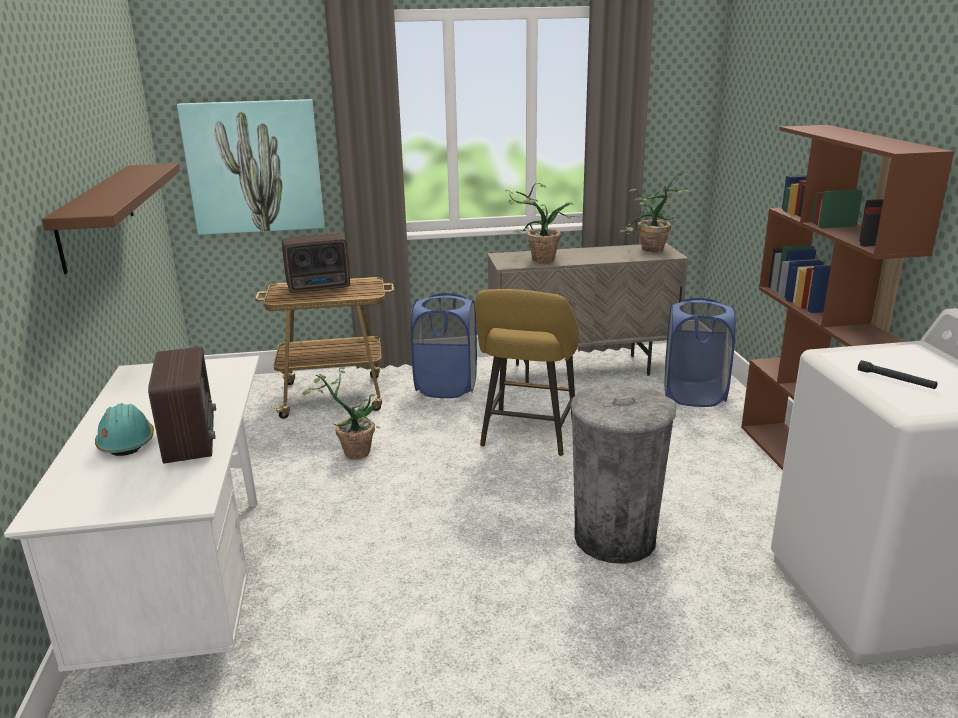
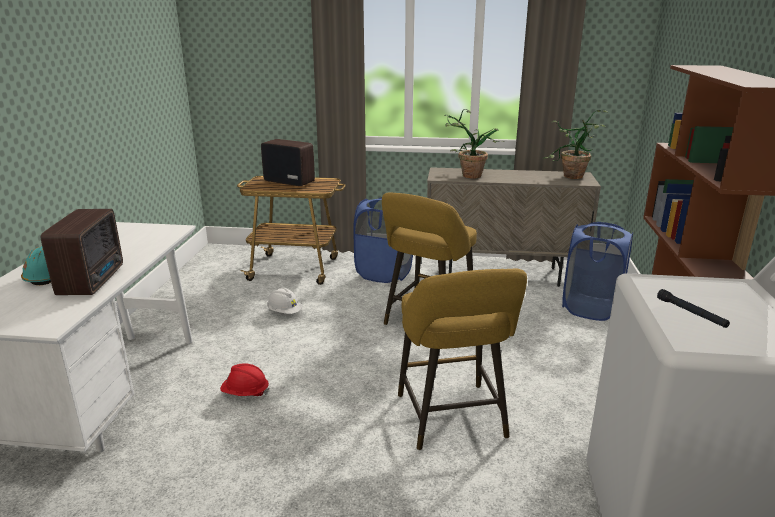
camera: 15 degrees right, 0 degrees up
brown shelf [42,163,180,274] -> none
picture [177,99,325,235] -> none
radio [282,233,350,293] -> radio turned 150 degrees counterclockwise [261,139,315,186]
potted plant [302,367,381,459] -> white hard hat [267,288,303,314]
grey trash can [570,383,676,564] -> yellow stool [398,269,527,450]
none -> red hard hat [220,363,270,396]

